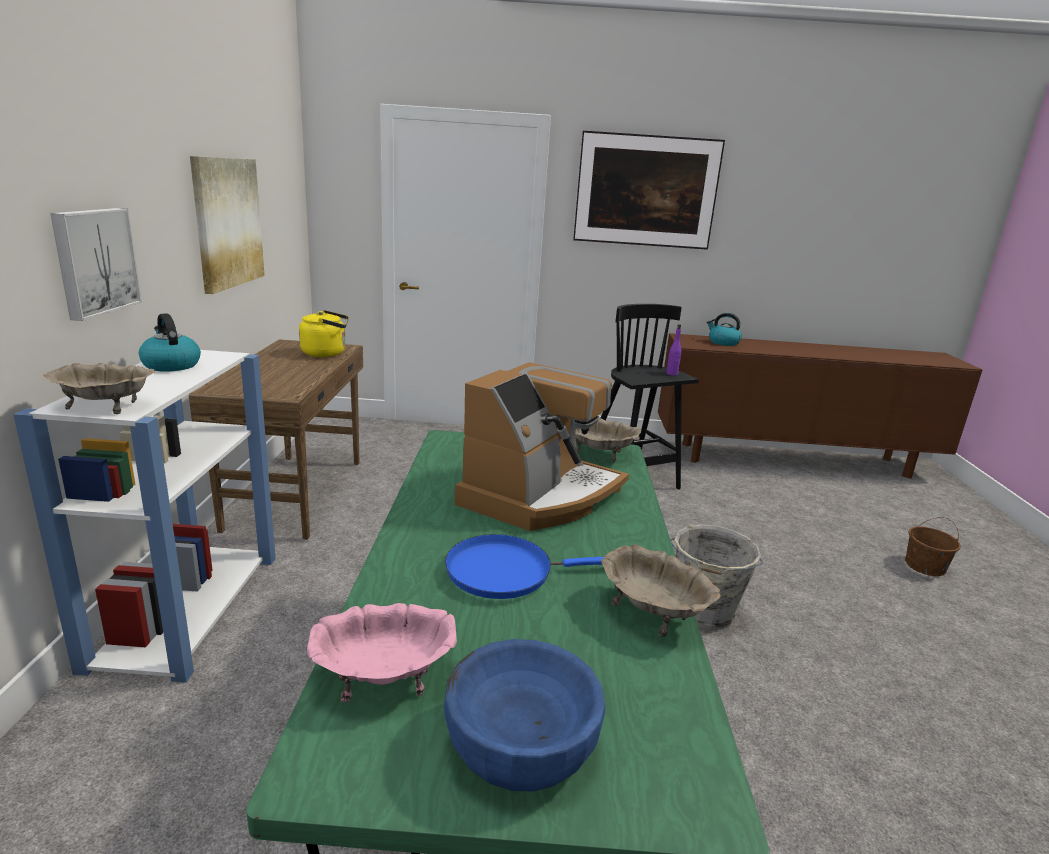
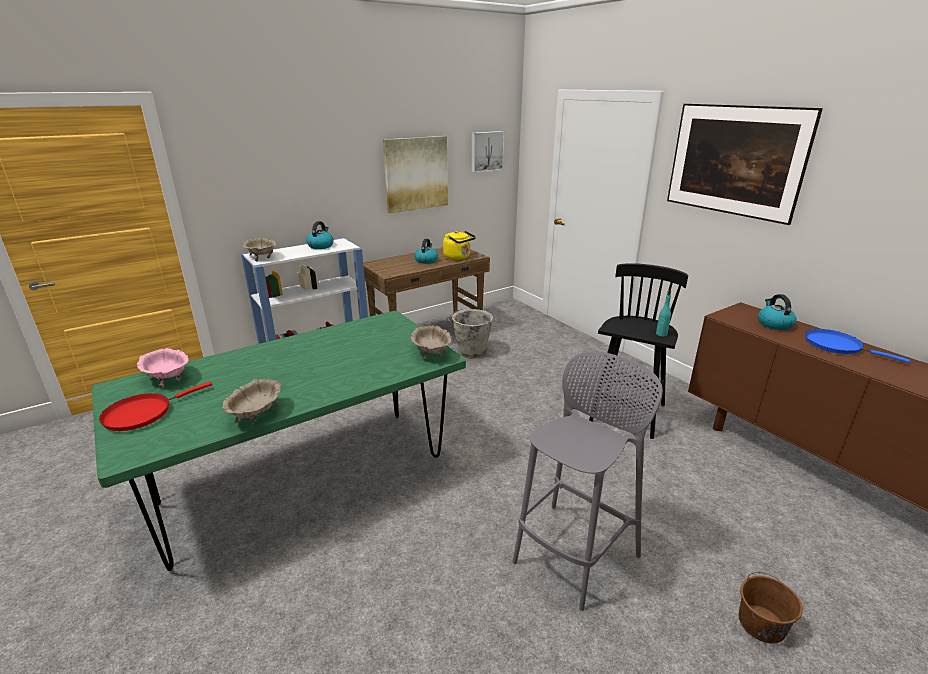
camera: 55 degrees right, 5 degrees up
picture [50,208,142,321] -> picture moved to [472,131,505,173]
blue bowl [444,639,605,792] -> red frying pan [99,382,212,431]
blue frying pan [445,534,603,599] -> blue frying pan moved to [805,329,910,363]
coffee machine [455,362,629,531] -> none
purple bottle [666,324,681,375] -> turquoise bottle [656,291,671,336]
grey bucket [670,524,763,630] -> grey bucket moved to [447,309,493,359]
none -> kettle [414,239,438,264]
none -> grey stool [512,351,663,611]

